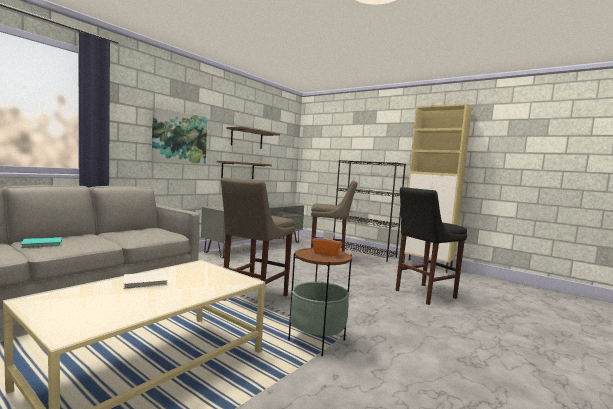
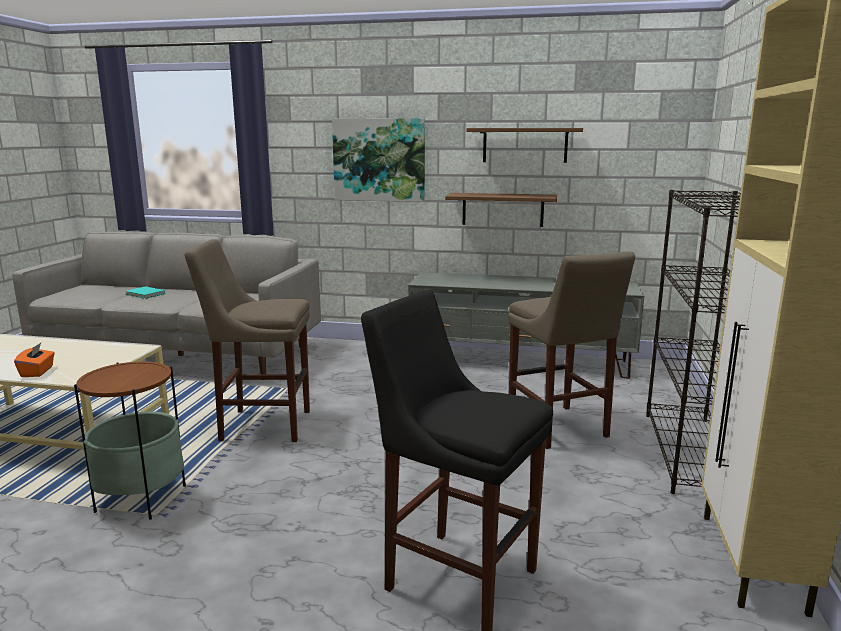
camera: 65 degrees right, 10 degrees up
white book [123,272,168,289] -> none
orange tissue box [312,232,342,256] -> orange tissue box moved to [14,343,55,377]

